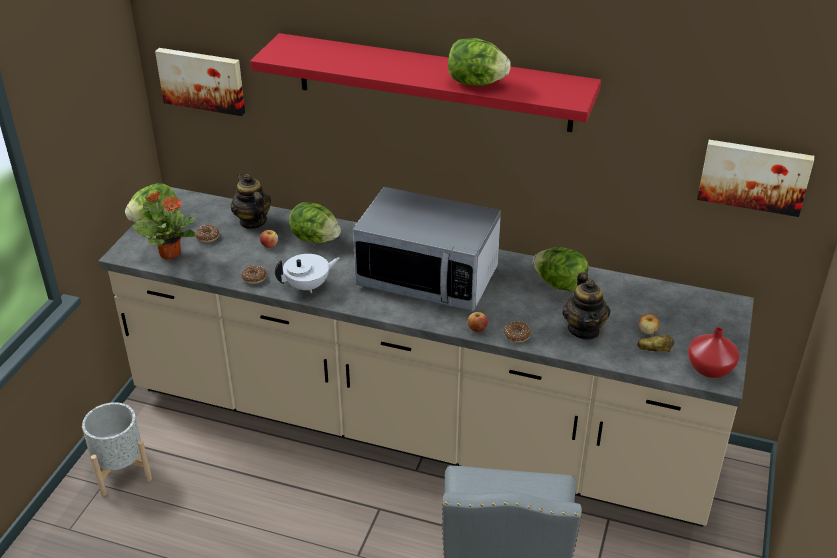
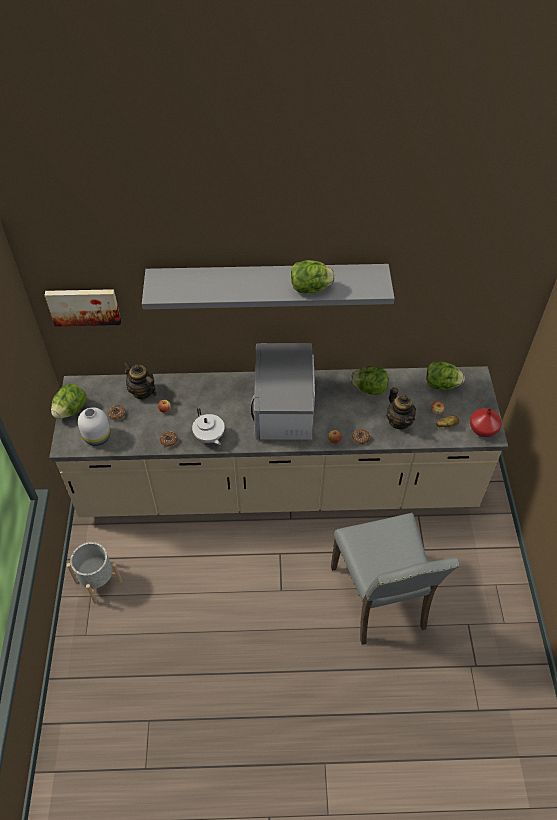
camera: 20 degrees left, 15 degrees up
potted plant [132,191,196,260] -> white vase [78,407,111,446]
red shelf [250,33,601,132] -> grey shelf [142,264,395,309]
white teapot [275,254,340,293] -> white teapot turned 105 degrees clockwise [192,408,225,445]
lettuce [289,202,341,243] -> lettuce moved to [426,362,465,390]
microwave [353,187,501,311] -> microwave turned 90 degrees clockwise [251,343,315,440]
picture [697,140,814,217] -> none

